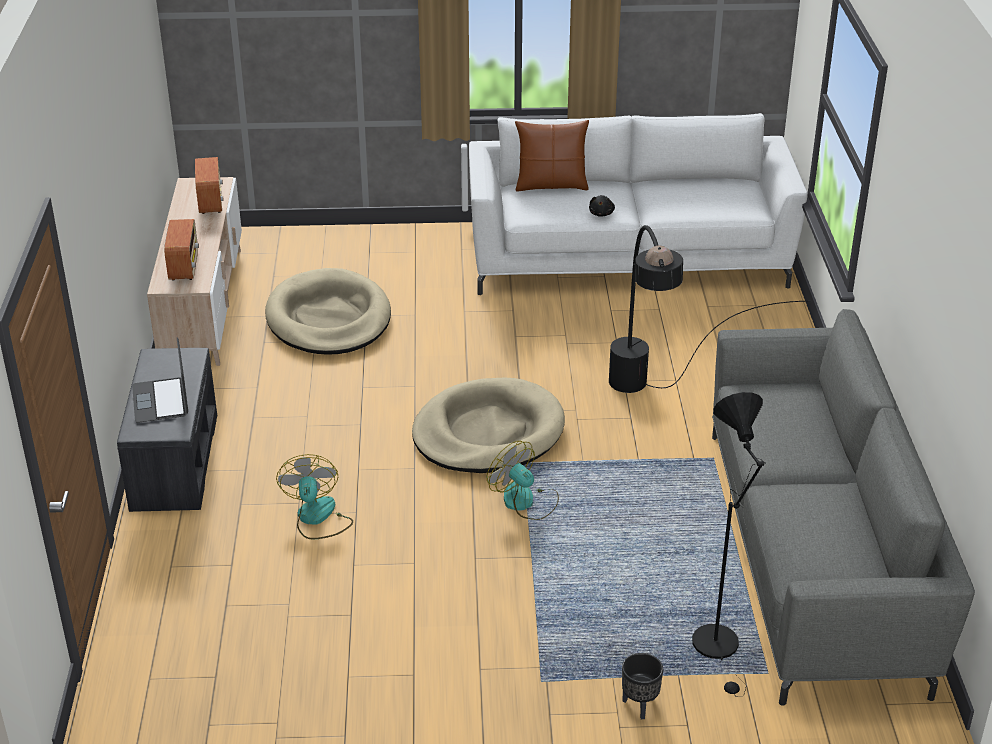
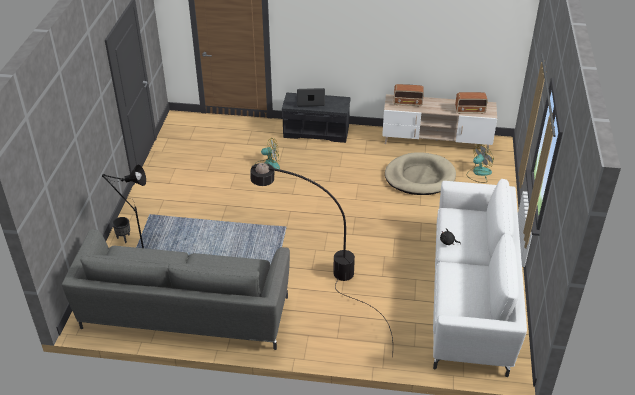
camera: 100 degrees right, 5 degrees up
beige dog bed [412,378,565,473] -> none
fan [486,441,559,520] -> fan moved to [467,145,494,183]
brown pillow [515,120,589,191] -> none

